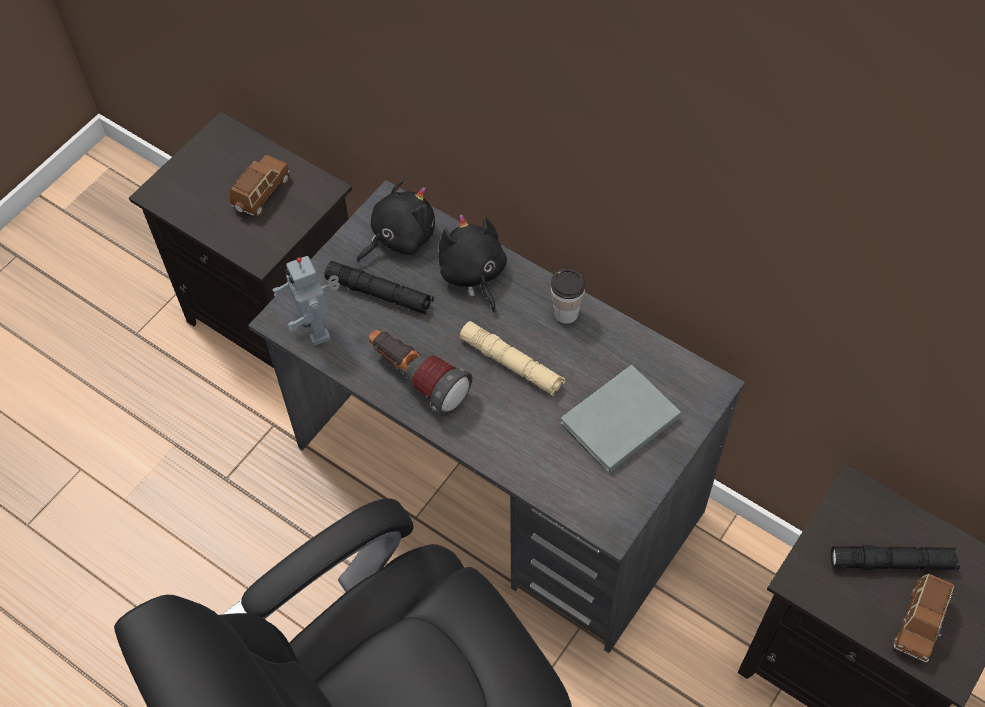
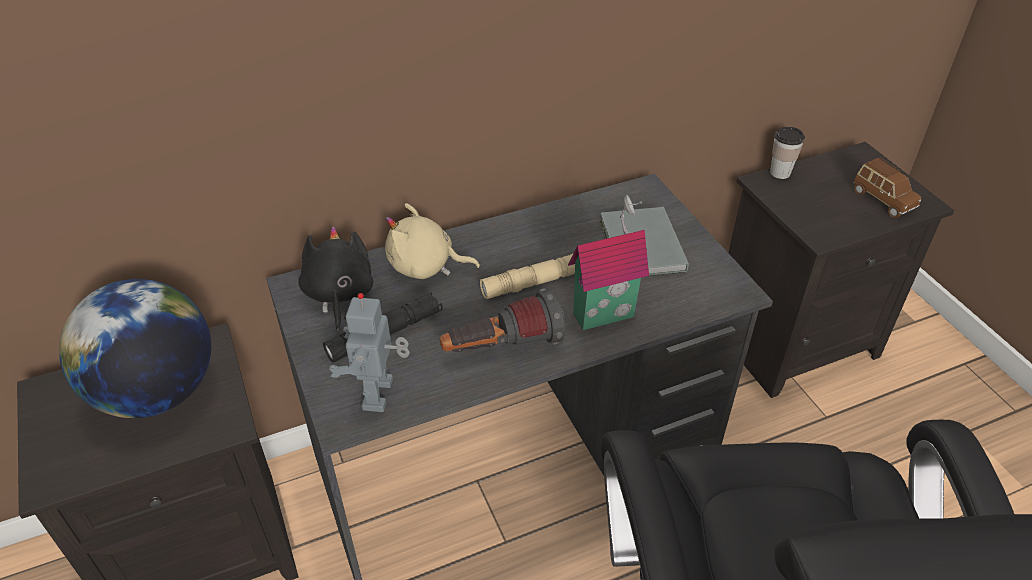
camera: 60 degrees left, 15 degrees down
brown toy car [230,155,290,217] -> globe [59,279,211,418]
toy robot [272,256,340,346] -> toy robot turned 90 degrees clockwise [329,293,410,412]
black plush toy [438,214,507,312] -> beige plush toy [385,203,480,279]
cup [551,269,585,324] -> cup moved to [770,127,805,179]
black flashlight [831,545,960,570] -> none
none -> toy house [568,195,649,330]

